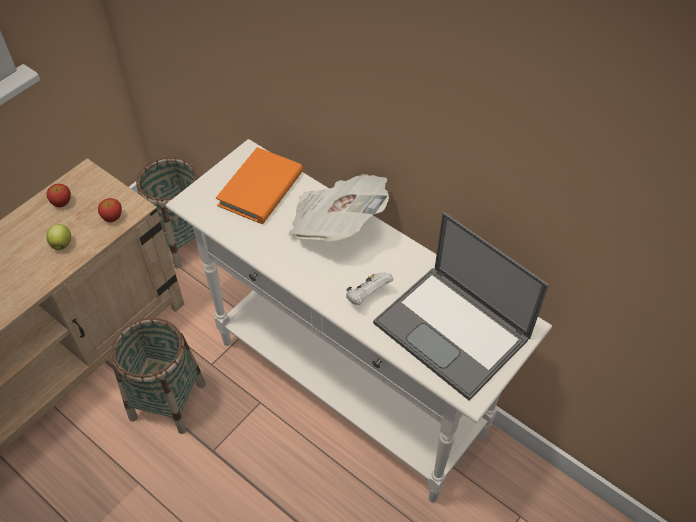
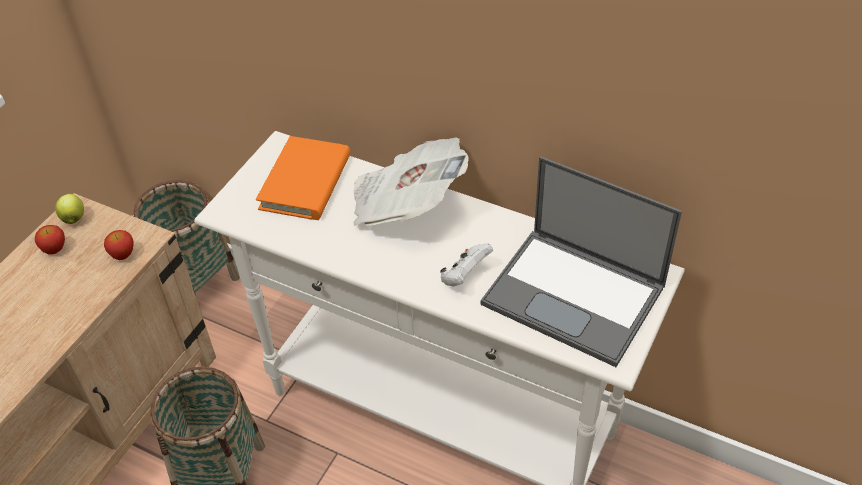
camera: 10 degrees left, 5 degrees down
apple [47,224,71,250] -> apple moved to [55,194,84,224]

